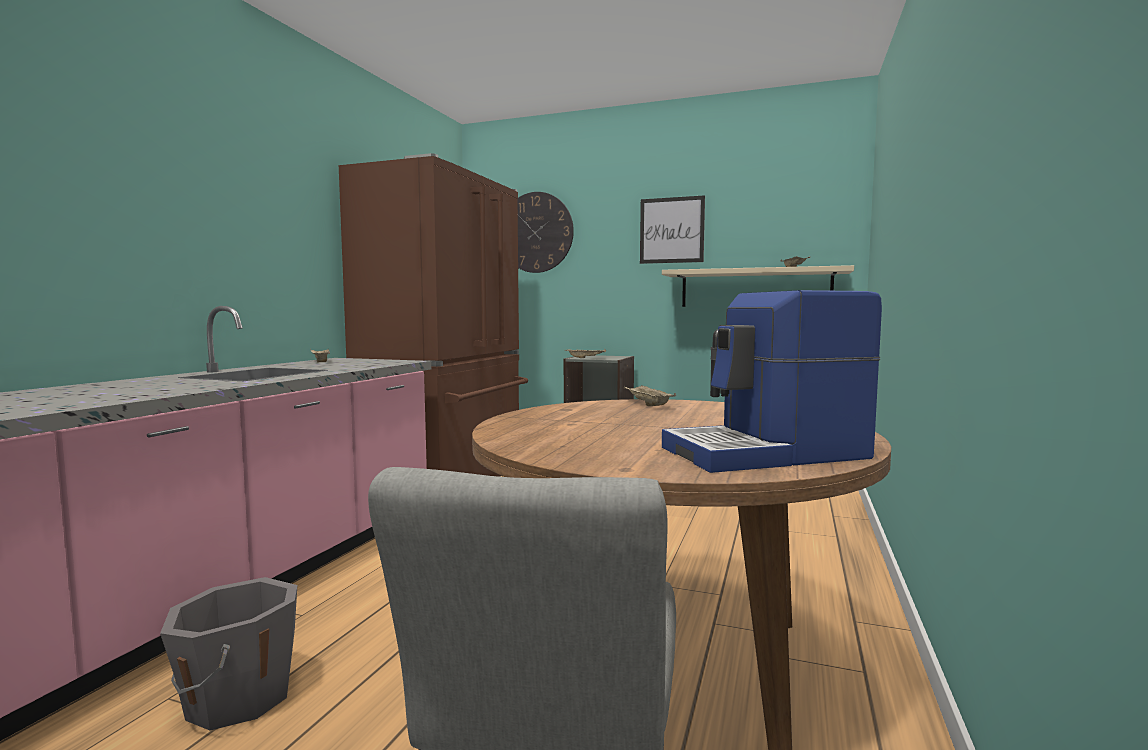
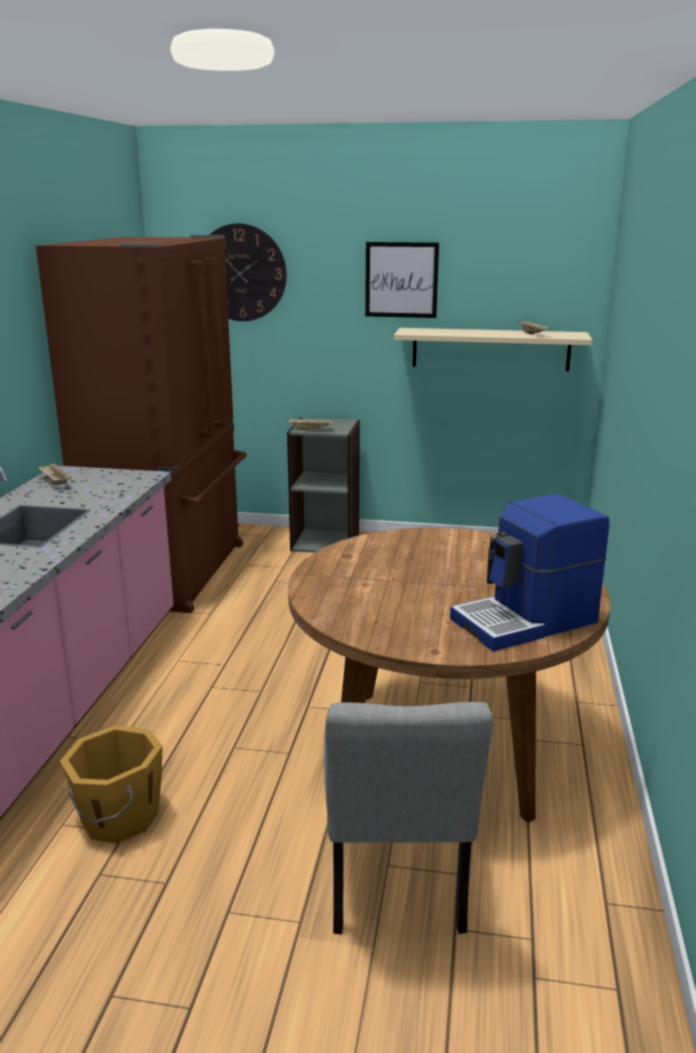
camera: 10 degrees left, 15 degrees up
grey bucket [160,577,297,731] -> orange bucket [60,725,163,844]
beige tray [624,385,676,406] -> none

